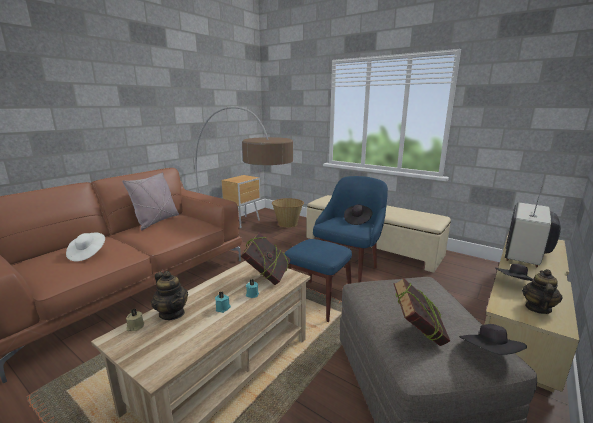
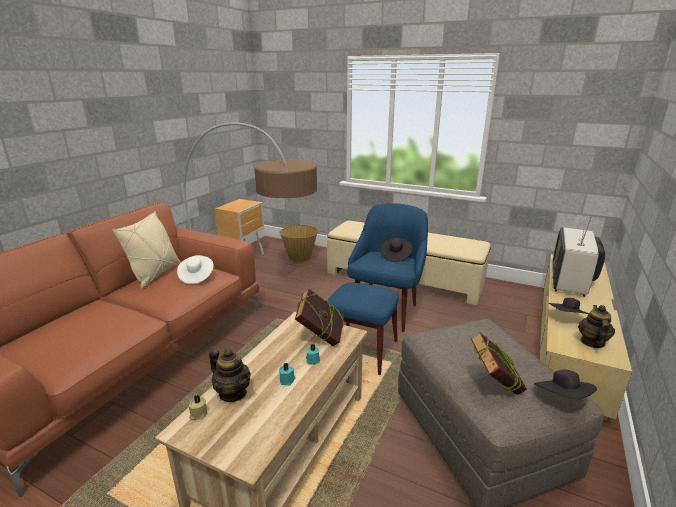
camera: 10 degrees left, 5 degrees up
white hat [66,233,105,261] -> white hat moved to [177,255,214,284]
purple pillow [122,172,179,231] -> beige pillow [112,211,180,289]

